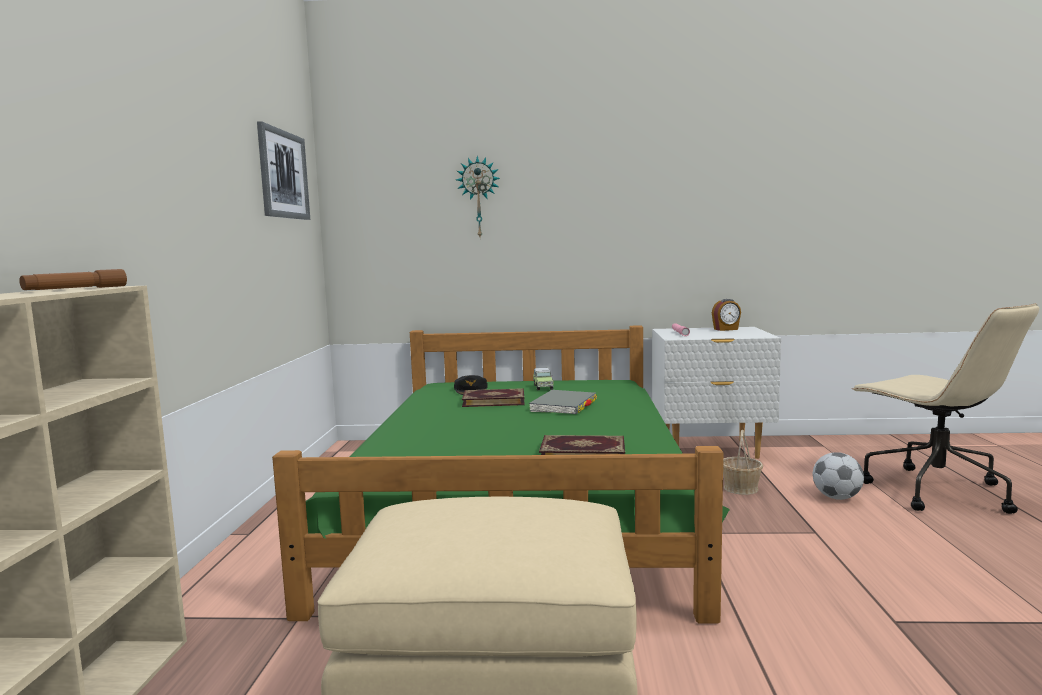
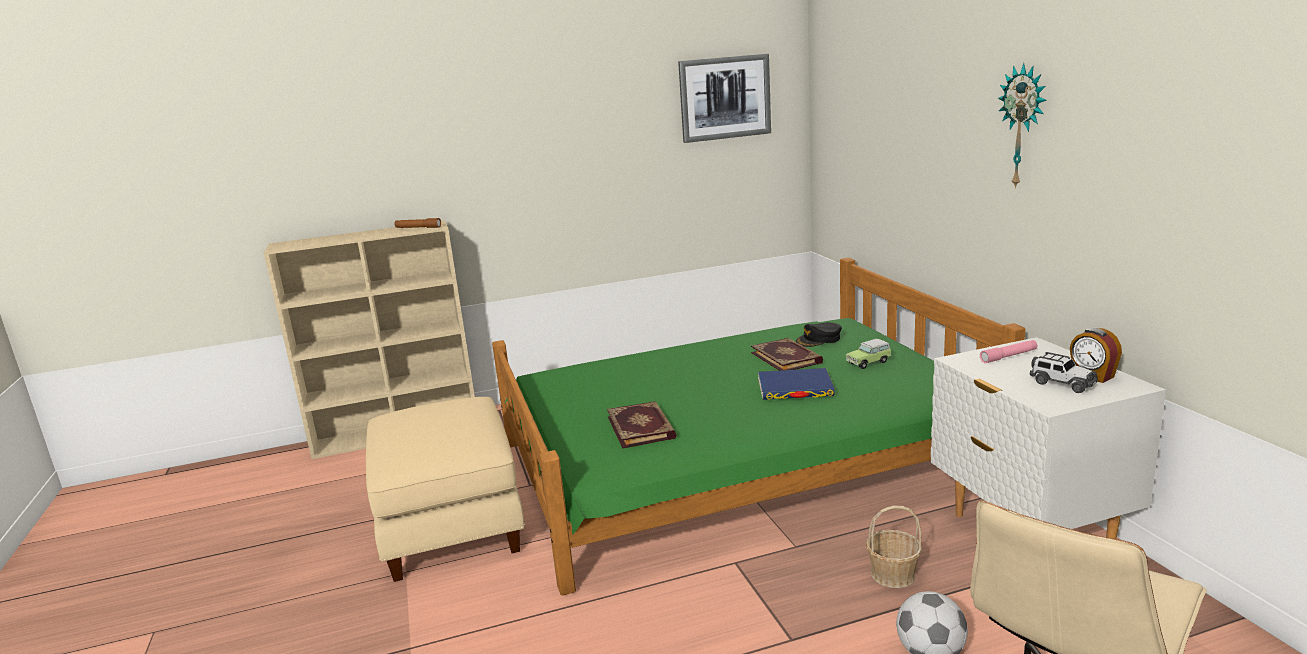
camera: 70 degrees right, 10 degrees up
wall clock [456,156,500,237] -> wall clock moved to [998,63,1047,189]
grey book [529,390,597,414] -> blue book [758,368,835,400]
none -> toy car [1030,352,1098,393]

